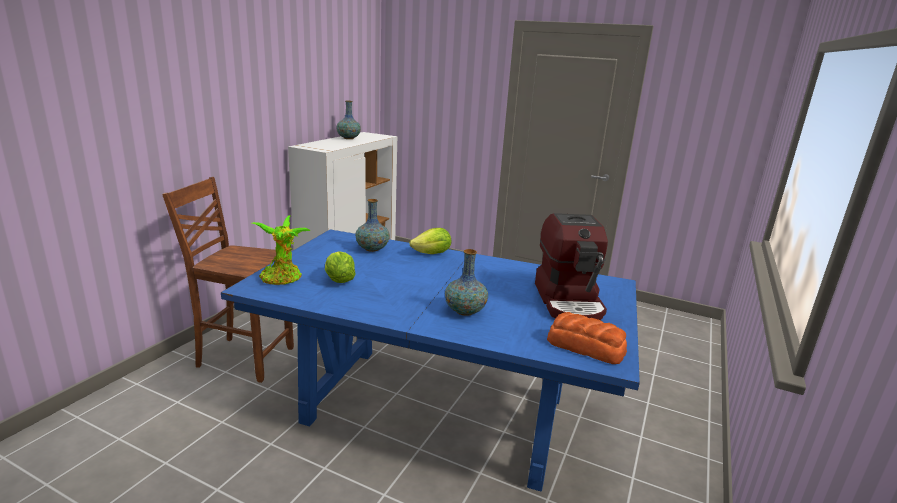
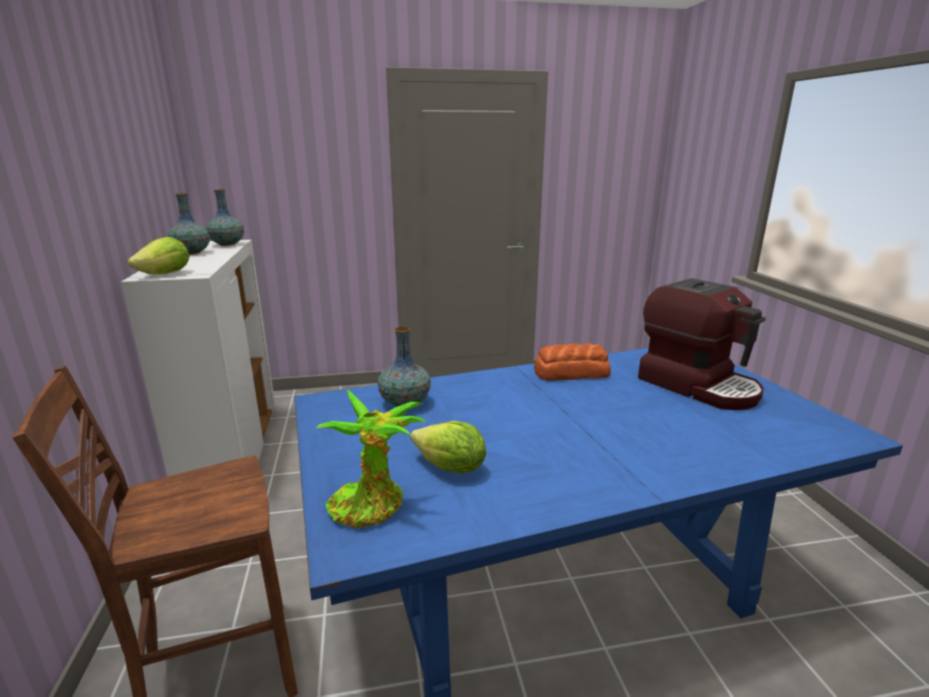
camera: 35 degrees left, 0 degrees up
lettuce [409,228,451,254] -> lettuce moved to [128,237,189,275]
vase [445,249,488,316] -> vase moved to [206,189,244,246]
bread [547,312,627,364] -> bread moved to [534,343,611,381]

